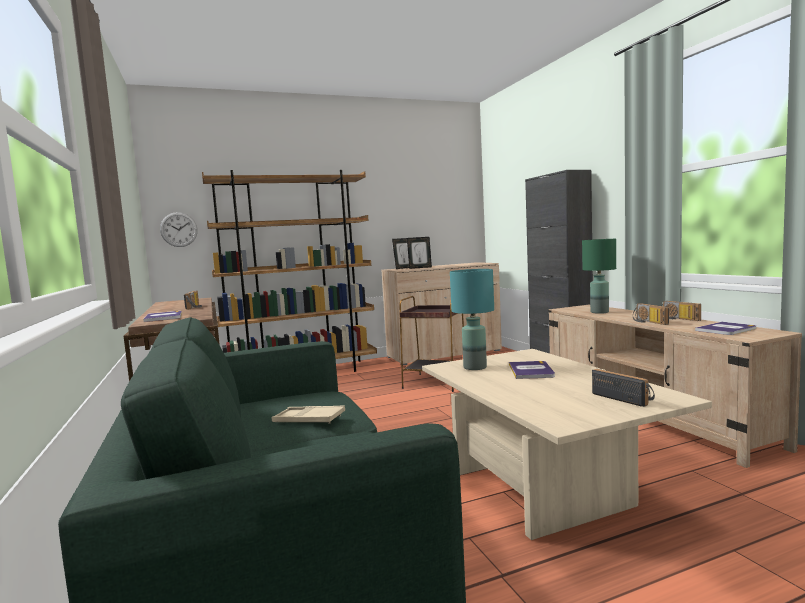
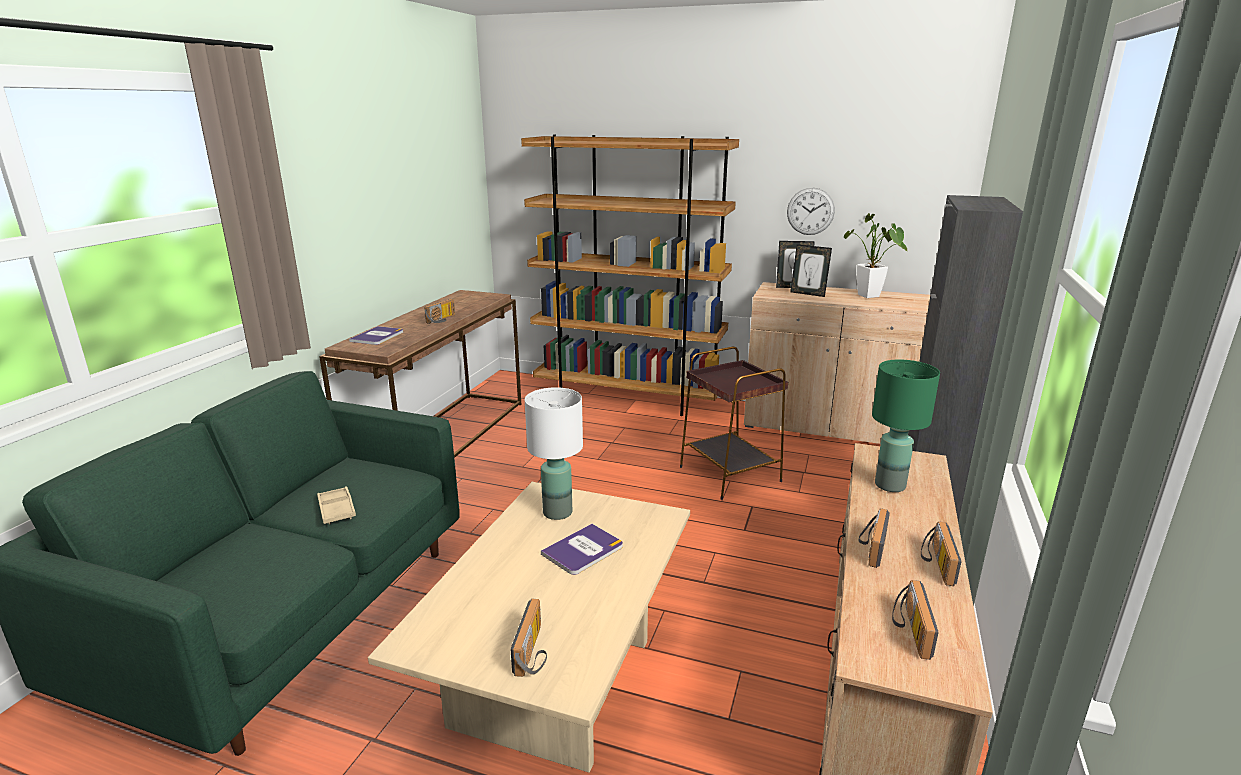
camera: 40 degrees right, 15 degrees up
wall clock [160,212,198,247] -> wall clock moved to [787,188,835,235]
turquoise table lamp [450,269,494,370] -> white table lamp [525,387,583,520]
book [695,322,756,335] -> radio [892,580,939,660]
none -> potted plant [844,213,908,298]

